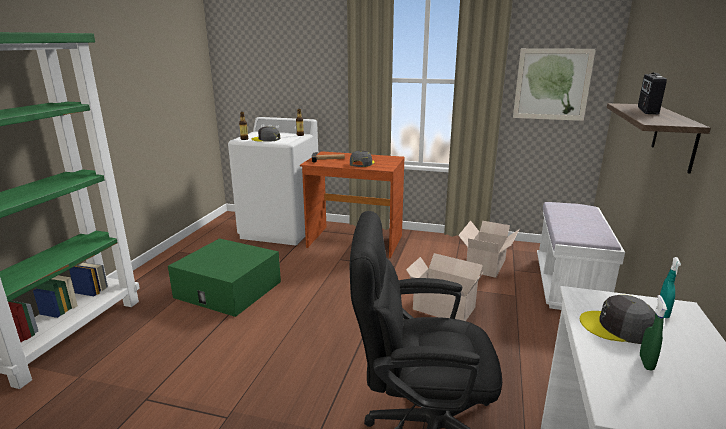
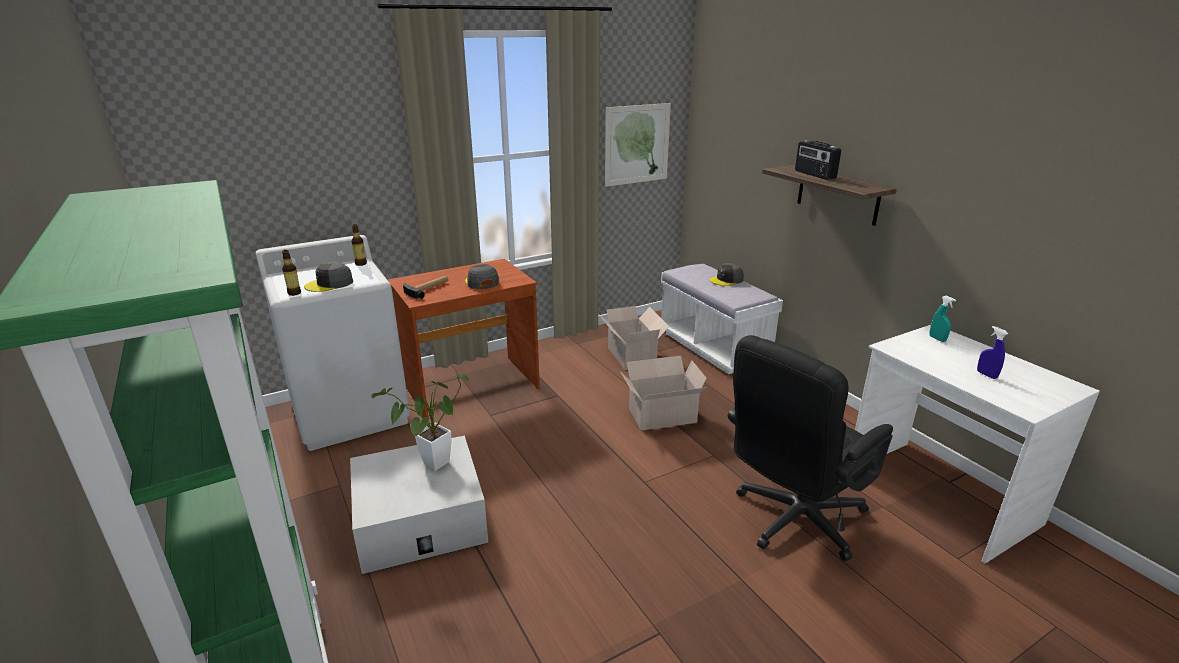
camera: 45 degrees left, 5 degrees up
green storage box [168,238,281,317] -> white storage box [350,436,488,574]
grey cap [580,295,656,344] -> grey cap moved to [710,264,744,286]
green spray bottle [640,295,667,371] -> blue spray bottle [977,326,1008,379]
none -> potted plant [371,372,469,470]

